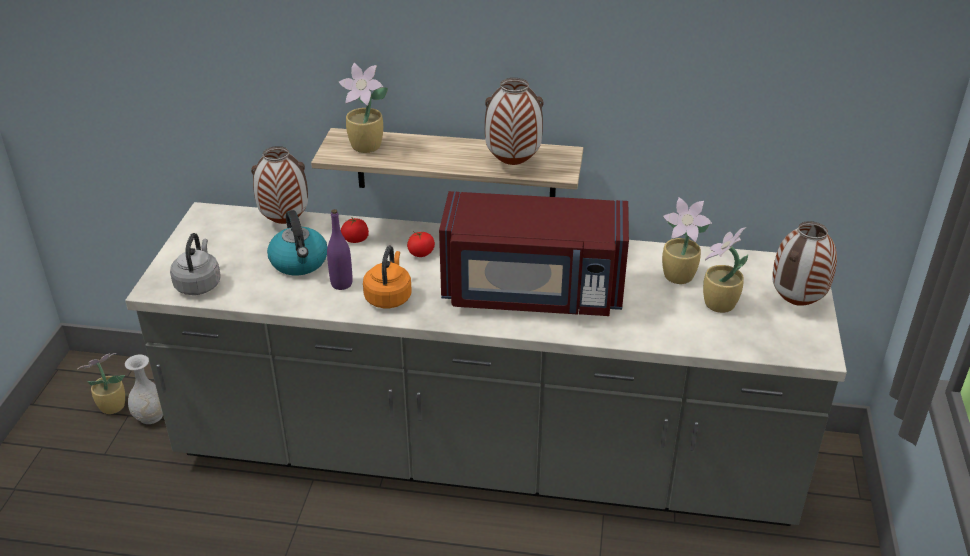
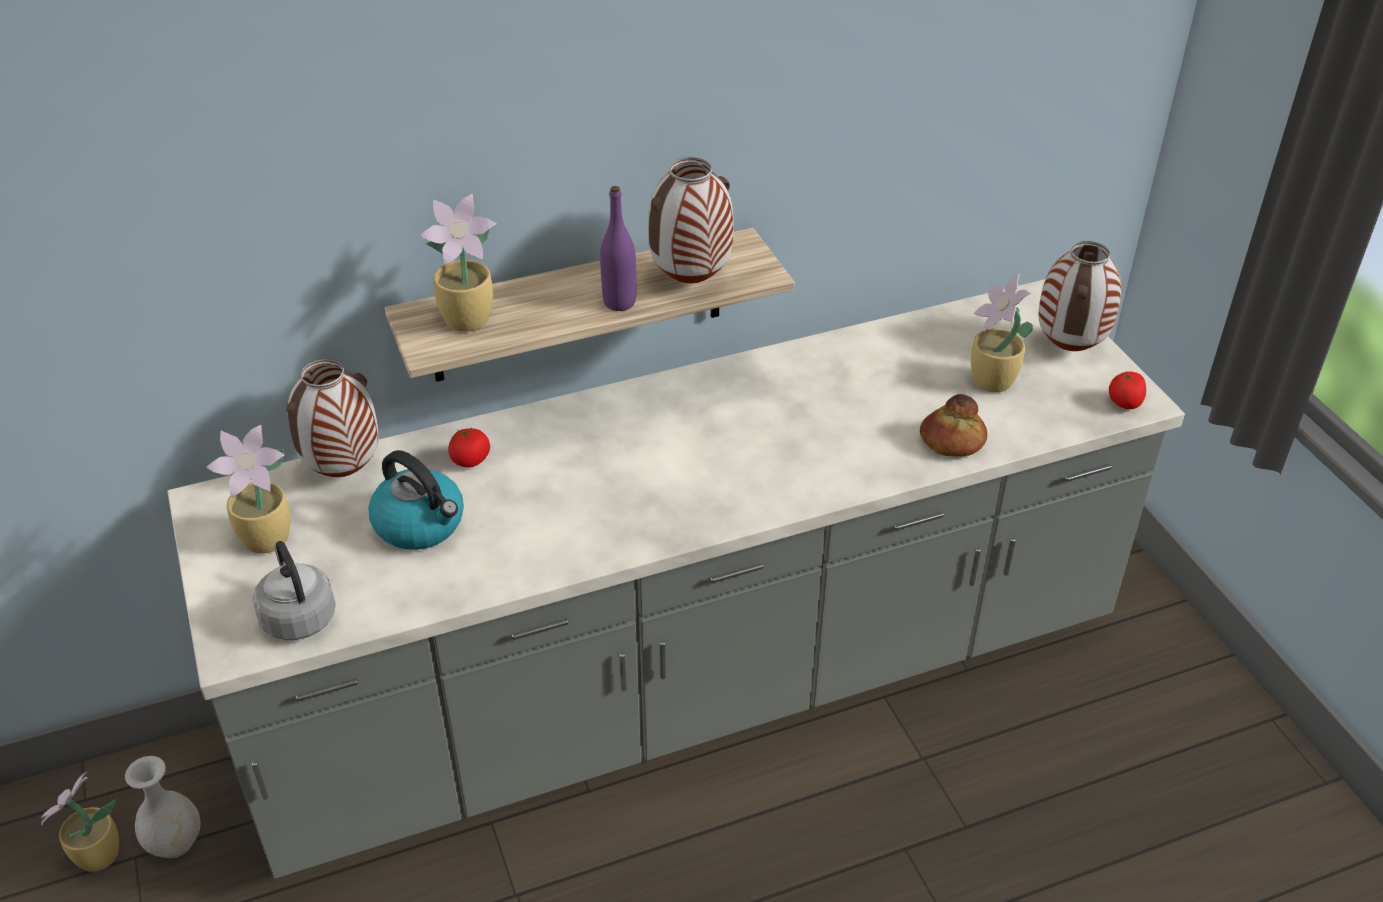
camera: 30 degrees left, 5 degrees up
purple bottle [327,209,353,290] -> purple bottle moved to [600,186,636,311]
orange kettle [363,245,412,308] -> none
tomato [407,231,435,257] -> tomato moved to [1109,371,1146,409]
red microwave [439,191,629,316] -> none
potted plant [662,197,712,284] -> potted plant moved to [206,425,290,553]
none -> bread [920,394,987,457]

